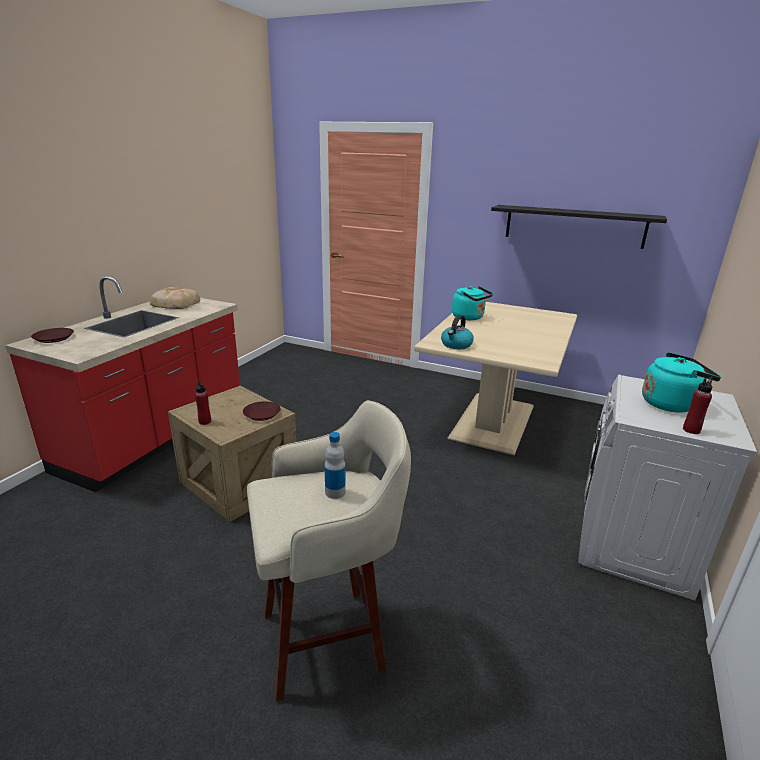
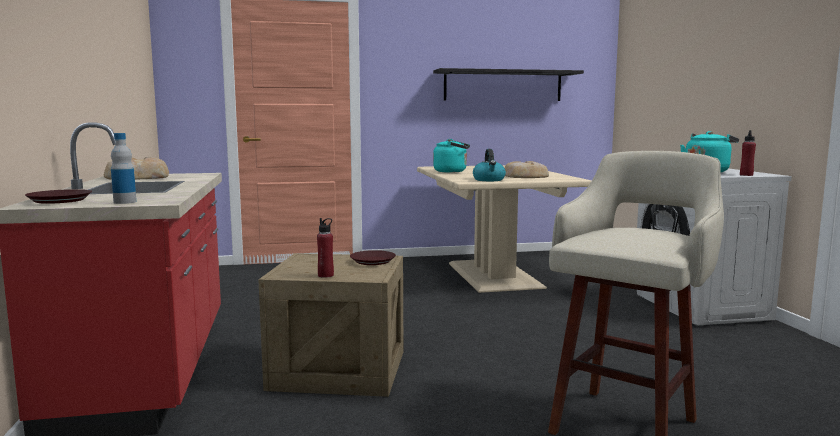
camera: 35 degrees left, 15 degrees down
bottle [325,432,345,499] -> bottle moved to [111,133,137,204]
none -> bread [504,161,549,178]

